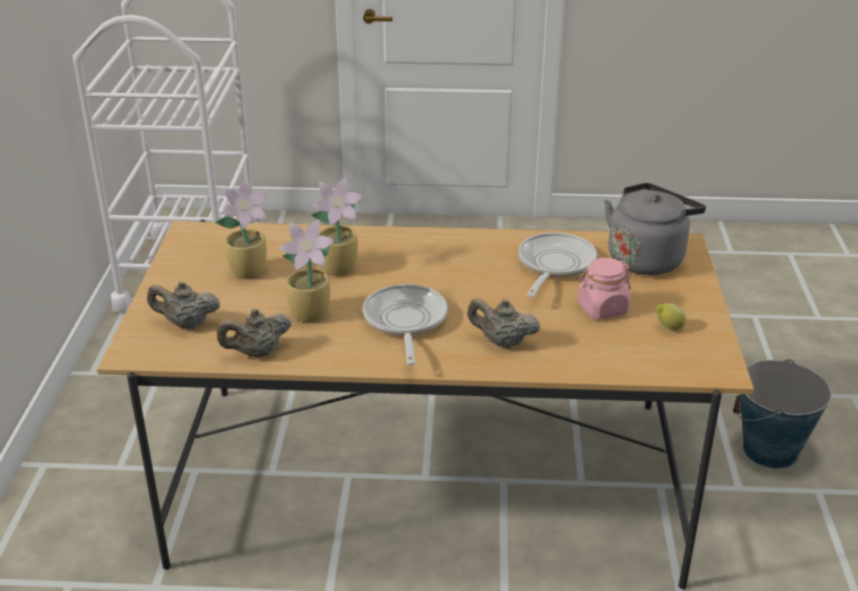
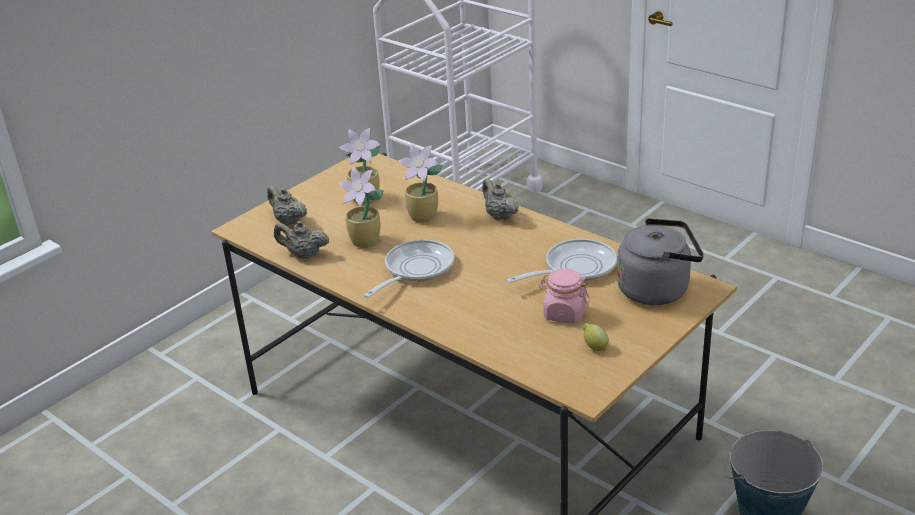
camera: 40 degrees right, 0 degrees up
beige teapot [467,298,540,348] -> beige teapot moved to [482,178,519,220]

